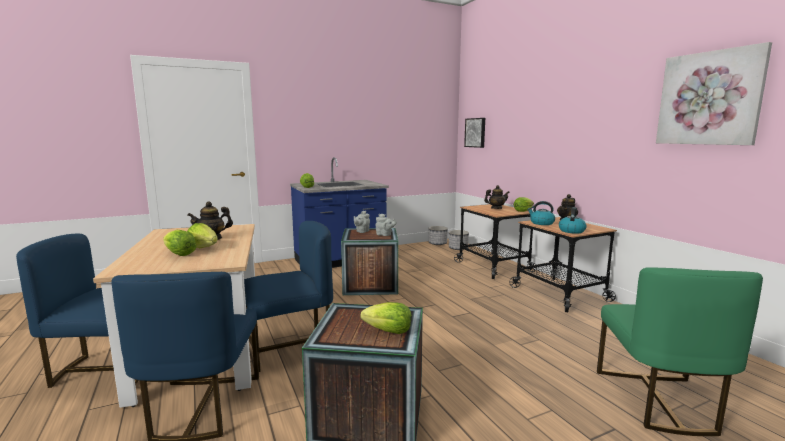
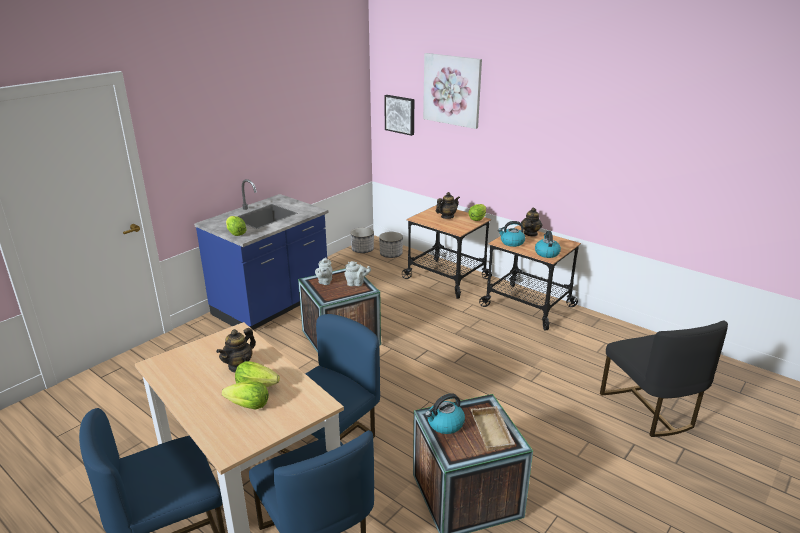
camera: 25 degrees left, 15 degrees up
lettuce [360,302,412,334] -> beige tray [470,406,515,451]
green chair [597,267,763,436] -> black chair [600,321,728,437]
picture [656,42,772,145] -> picture moved to [423,53,482,129]
none -> kettle [425,393,465,434]

